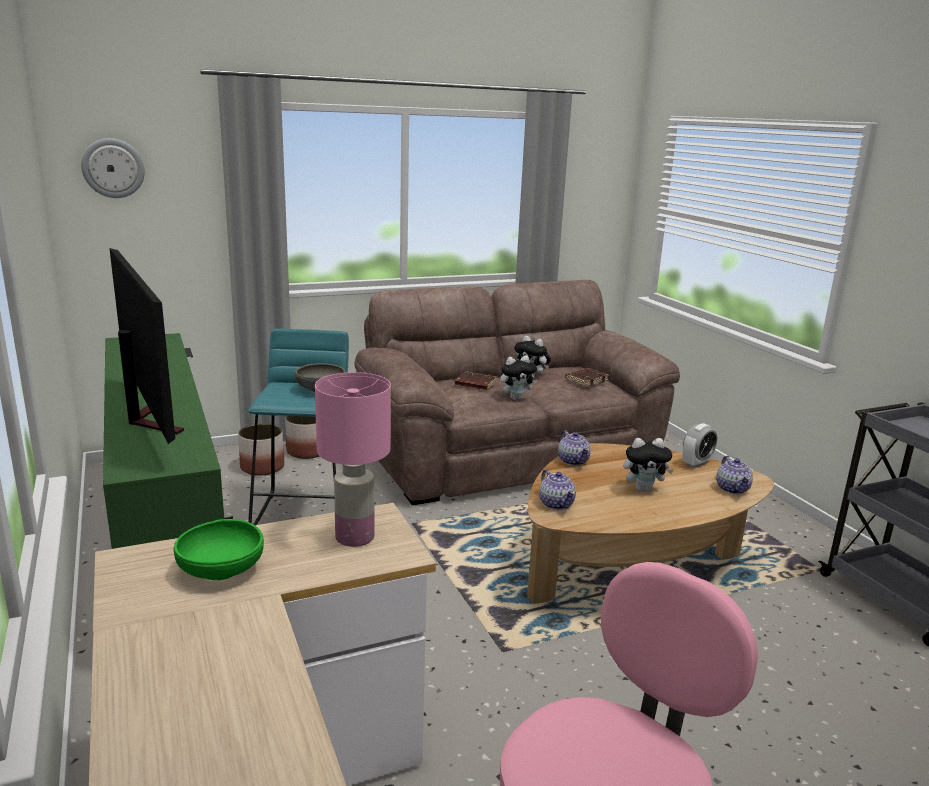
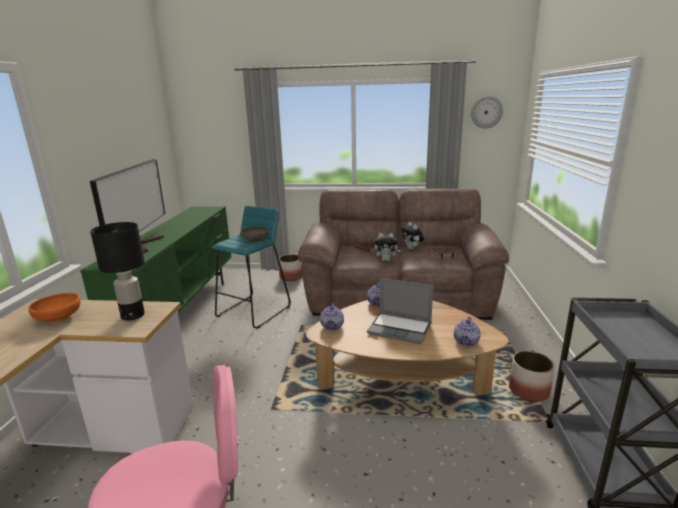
camera: 30 degrees right, 0 degrees up
wall clock [81,138,145,198] -> wall clock moved to [471,96,503,129]
green bowl [174,519,264,580] -> orange bowl [28,293,81,322]
planter [238,424,284,476] -> planter moved to [509,351,555,402]
pink table lamp [315,372,391,547] -> black table lamp [90,222,145,320]
plush toy [623,438,674,492] -> laptop [367,278,433,344]
alarm clock [682,423,718,468] -> none

